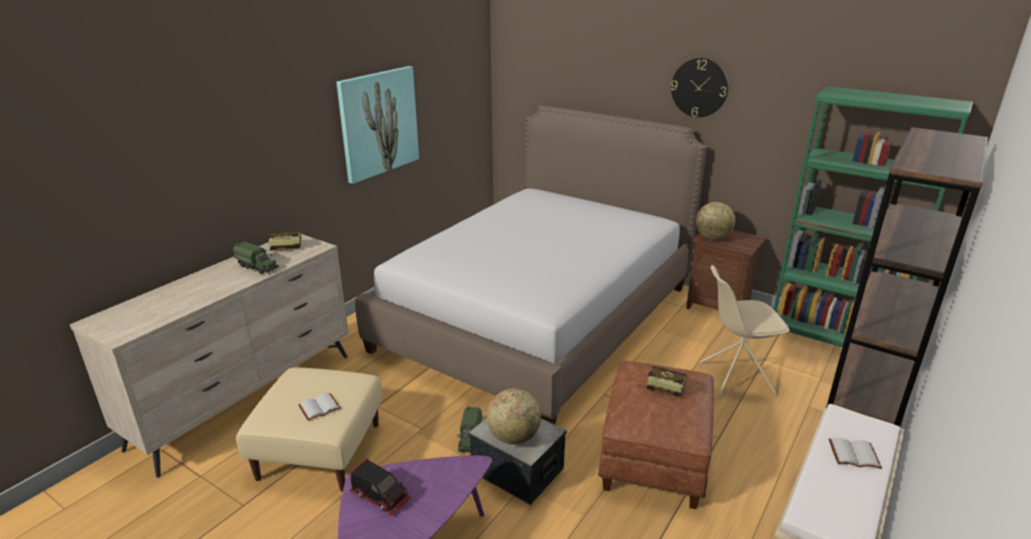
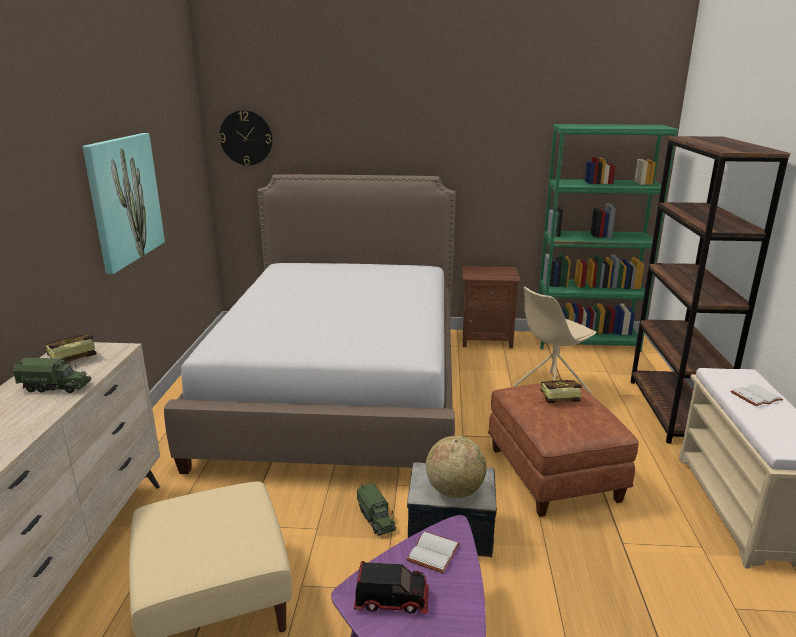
camera: 30 degrees left, 5 degrees down
white book [298,393,341,421] -> white book moved to [406,532,460,573]
wall clock [671,58,728,117] -> wall clock moved to [219,110,273,165]
globe [696,202,735,240] -> none

